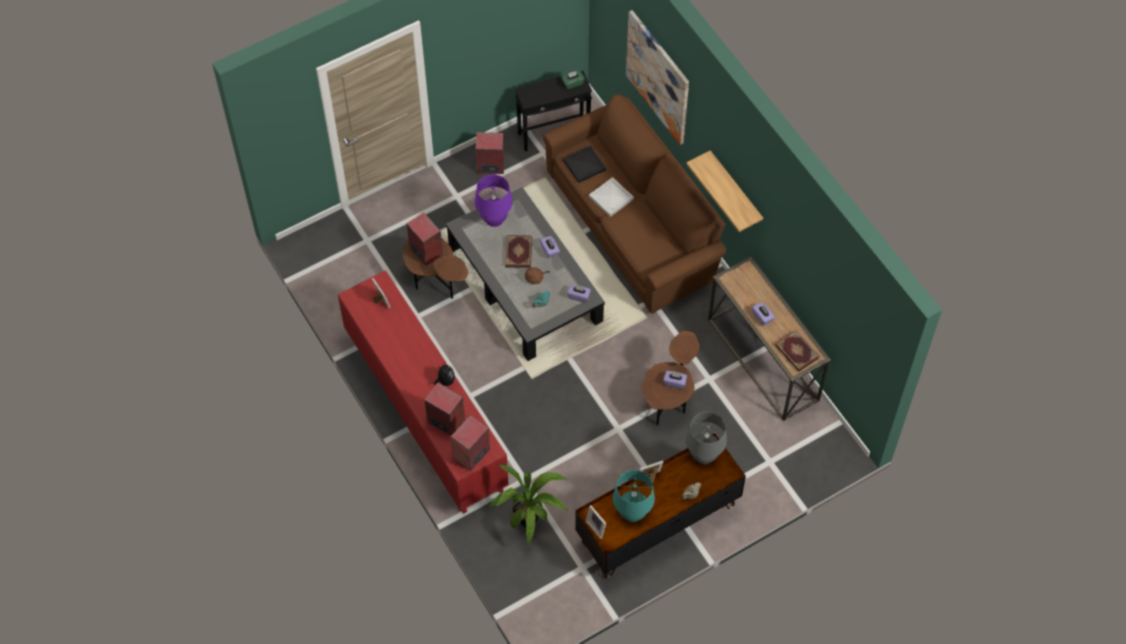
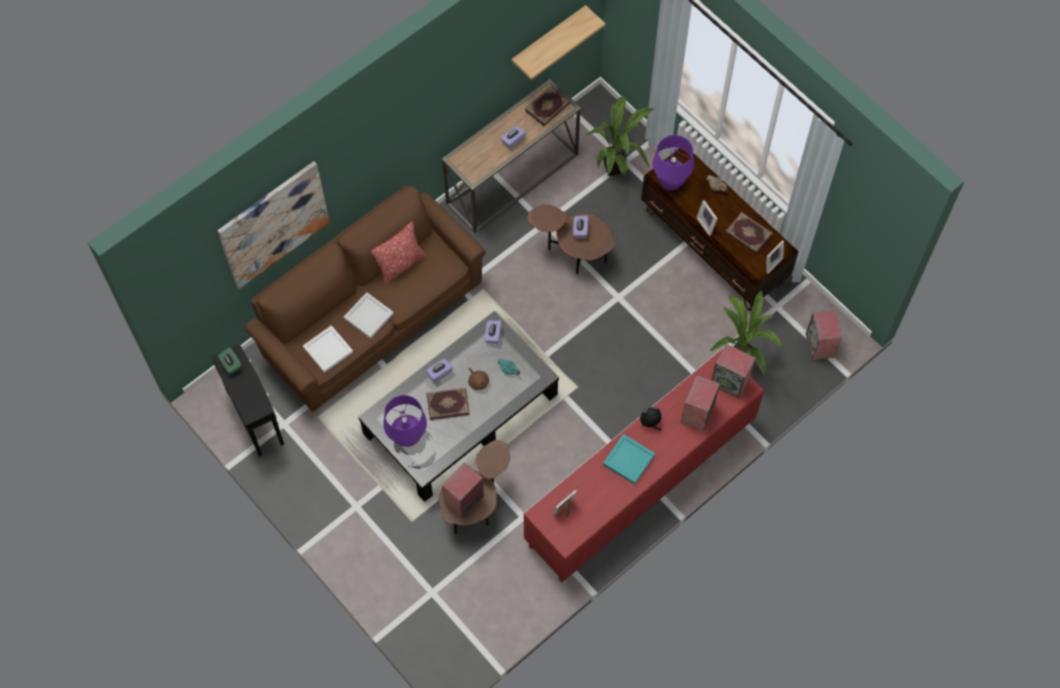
camera: 100 degrees left, 5 degrees up
speaker [476,132,505,174] -> speaker moved to [806,310,842,360]
black tray [563,145,606,183] -> white tray [303,325,353,373]
turquoise table lamp [613,470,655,522] -> book [725,212,773,254]
grey table lamp [685,412,727,464] -> purple table lamp [653,135,694,190]
shelf [686,150,763,232] -> shelf moved to [511,5,606,80]
none -> pillow [371,221,426,285]
none -> potted plant [586,96,654,176]
none -> turquoise tray [603,434,655,484]

